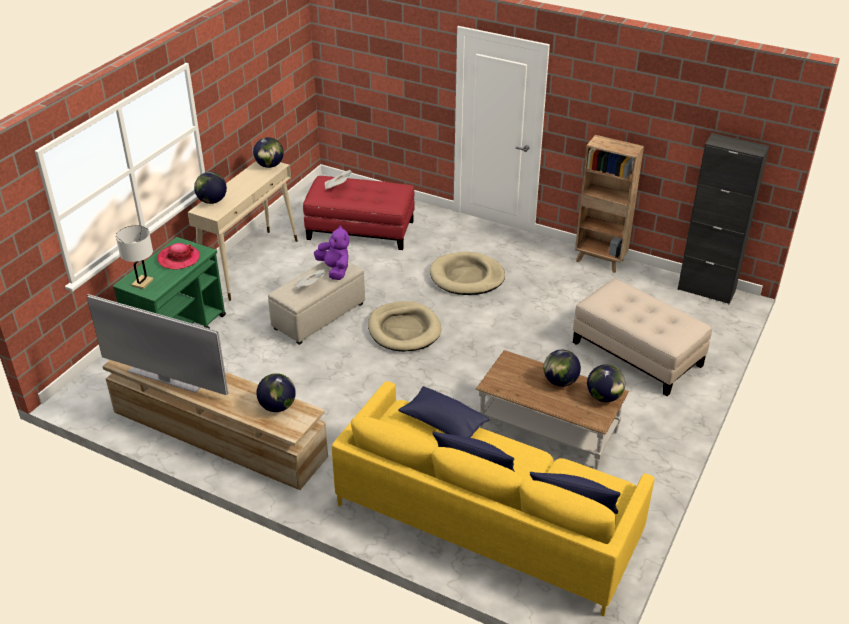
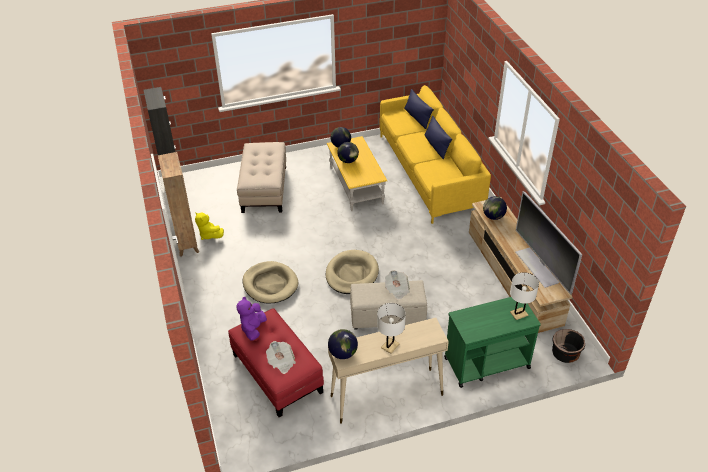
camera: 135 degrees left, 5 degrees up
hat [157,243,200,270] -> none
globe [194,172,227,204] -> none
purple plush toy [314,225,349,280] -> purple plush toy moved to [236,296,267,341]
blue pillow [398,386,490,437] -> none
brown coffee table [476,350,629,469] -> yellow coffee table [327,136,387,211]
none -> yellow plush toy [195,213,224,240]
none -> white table lamp [377,303,406,354]
none -> black planter [552,329,585,363]

